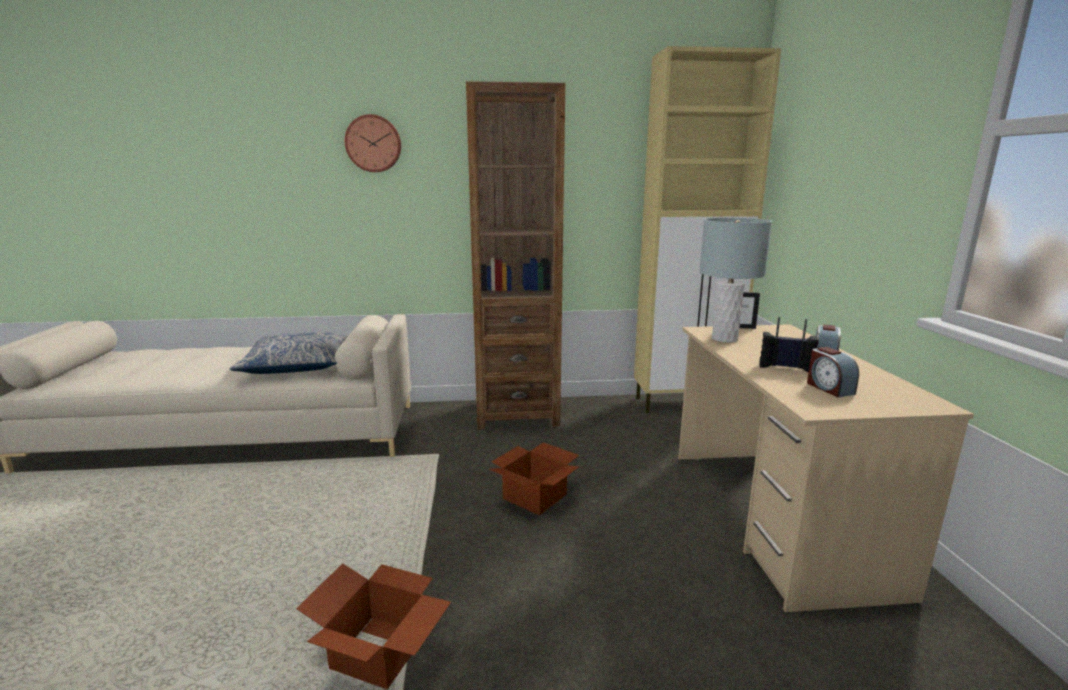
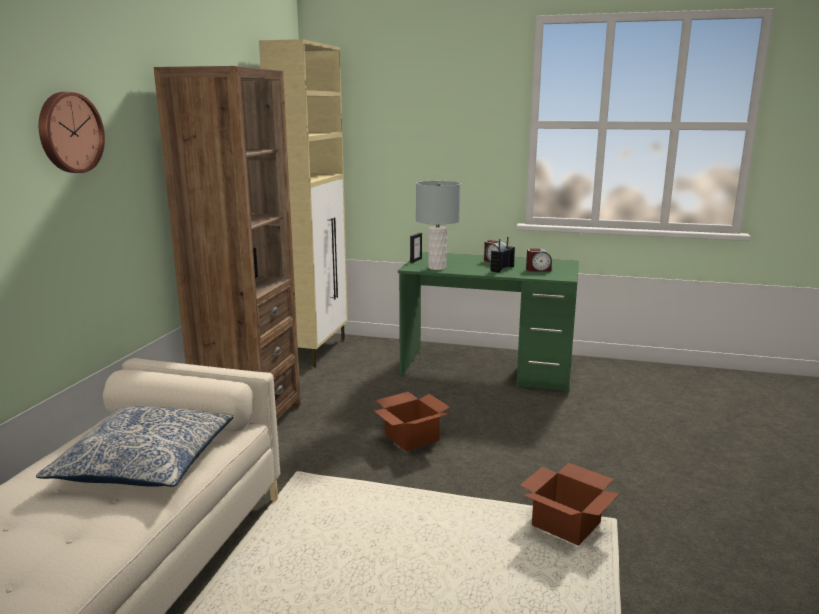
camera: 70 degrees left, 0 degrees up
beige desk [678,324,974,613] -> green desk [398,252,579,393]

